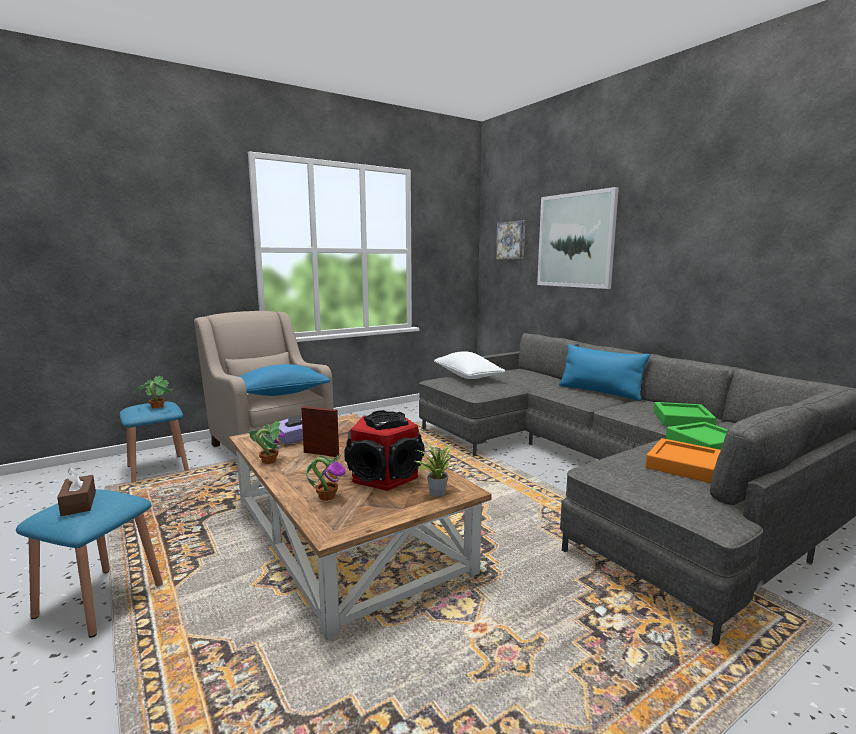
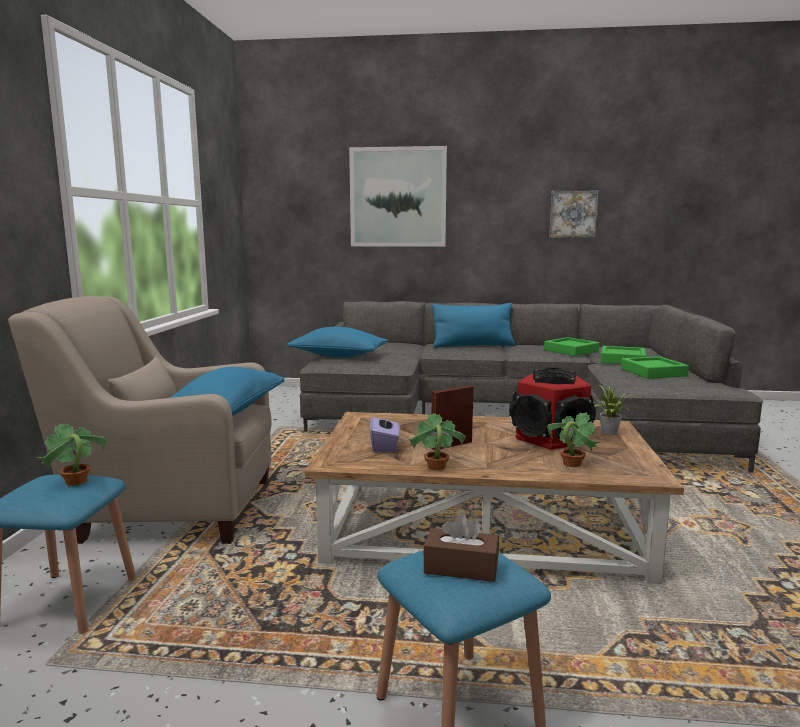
camera: 50 degrees left, 0 degrees up
white pillow [434,351,505,379] -> blue pillow [287,327,388,358]
picture [496,221,525,259] -> picture moved to [549,191,599,238]
orange tray [646,438,721,483] -> green tray [621,356,689,379]

